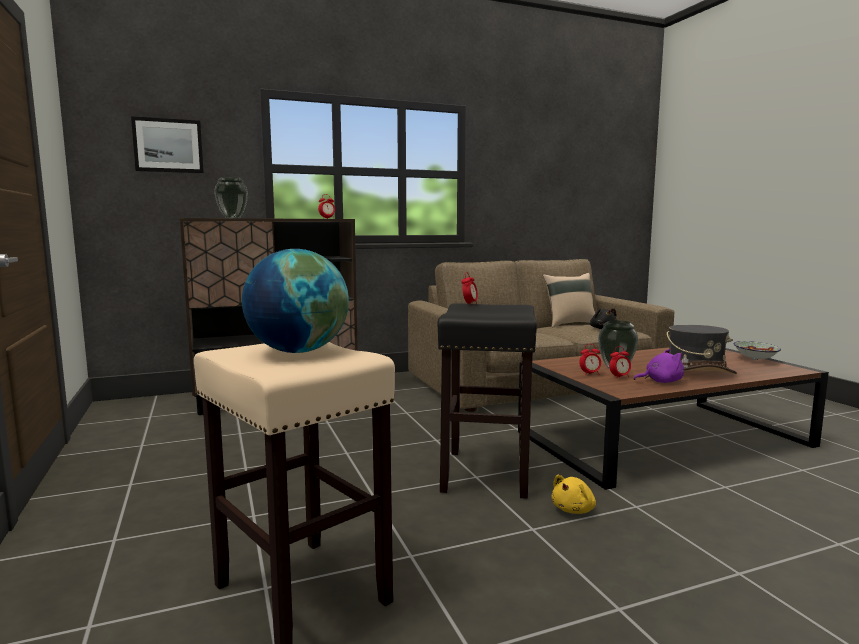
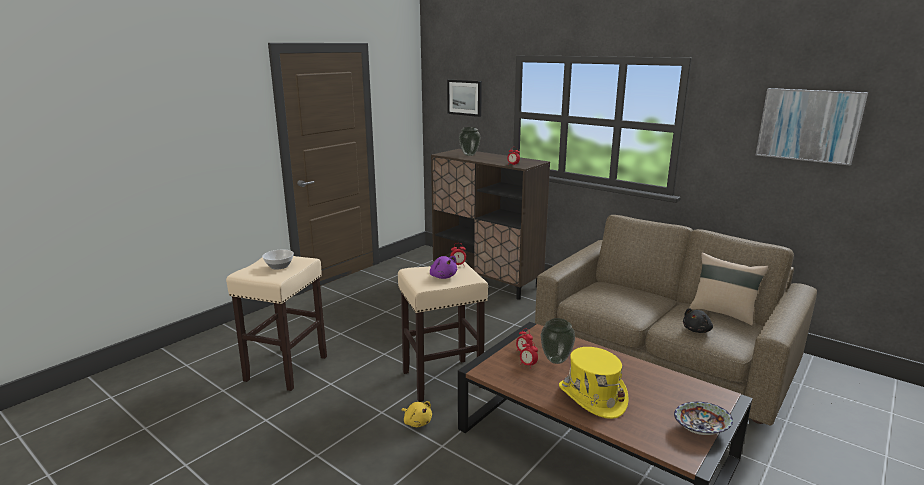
camera: 60 degrees right, 10 degrees up
globe [242,249,349,353] -> bowl [262,250,294,270]
black stool [438,303,537,499] -> beige stool [398,262,488,402]
yellow plush toy [551,475,596,514] -> yellow plush toy turned 150 degrees counterclockwise [402,401,432,427]
purple plush toy [634,349,684,383] -> purple plush toy moved to [430,256,457,279]
grey hat [667,325,737,374] -> yellow hat [559,347,629,419]
none -> picture [756,88,868,166]

